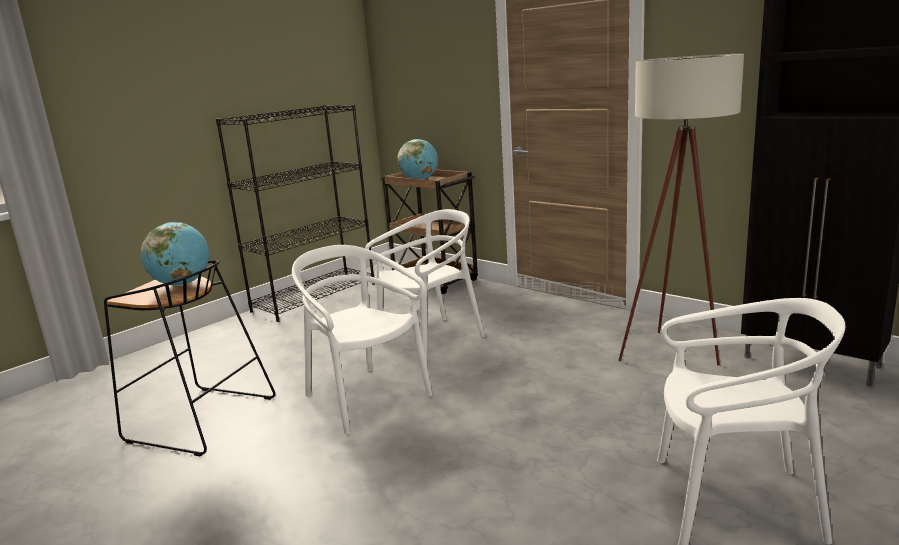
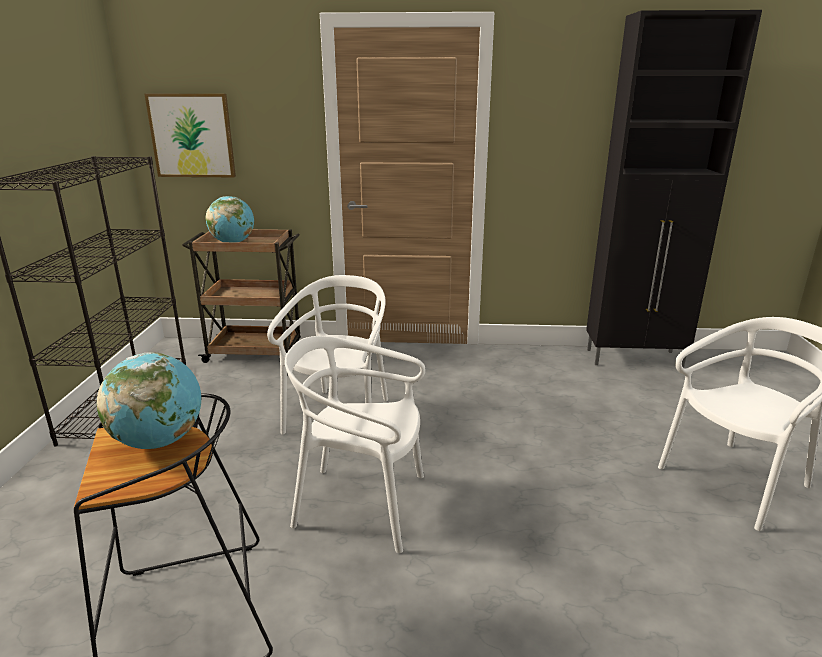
camera: 40 degrees left, 5 degrees up
beige floor lamp [618,54,744,365] -> none
none -> picture [144,94,236,177]

